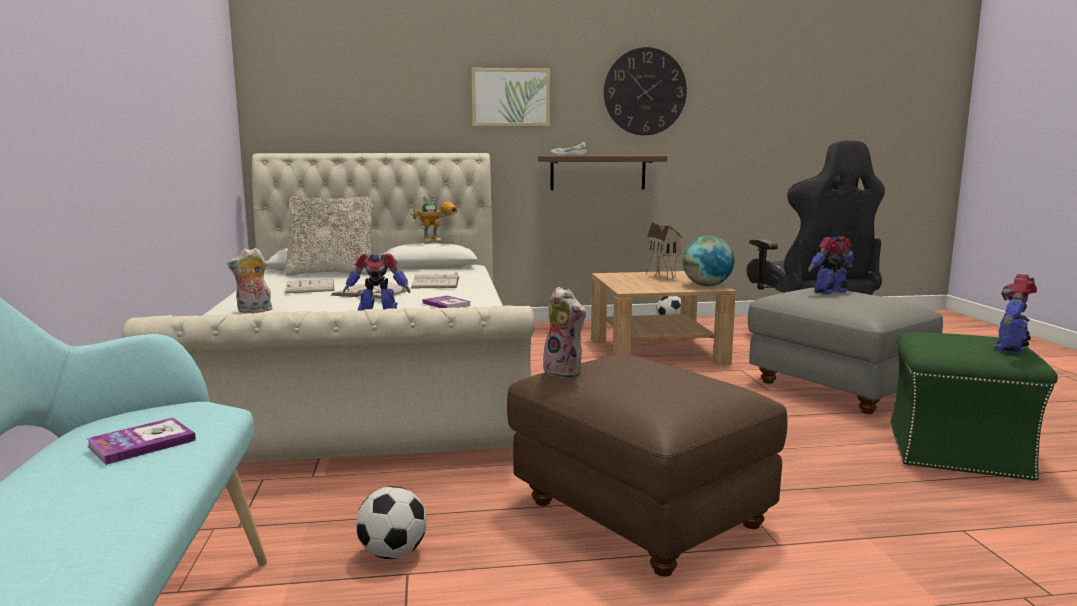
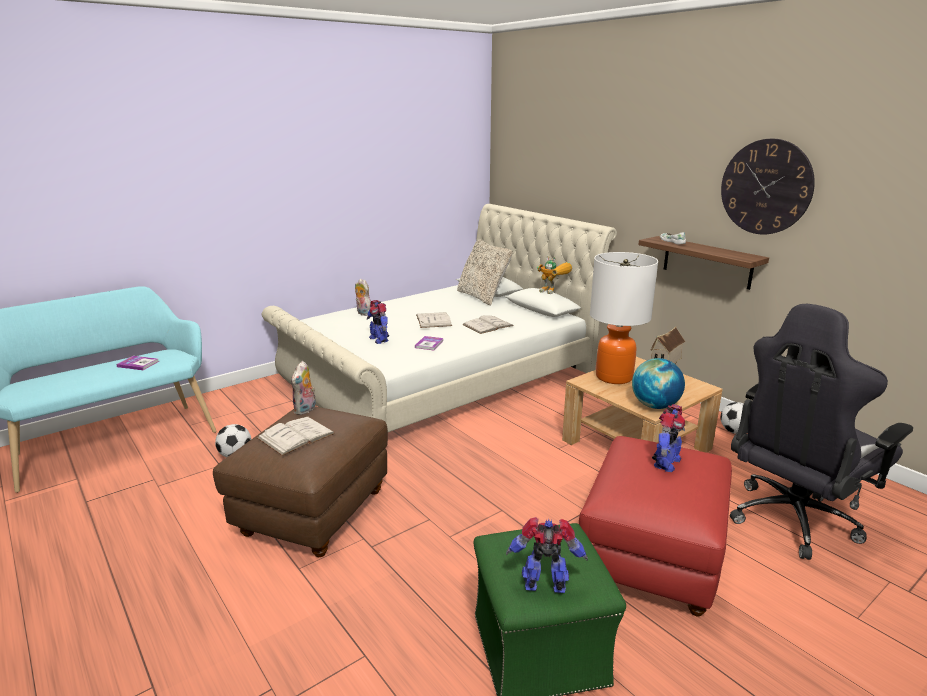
camera: 60 degrees right, 10 degrees up
white book [285,279,335,293] -> white book moved to [257,417,335,456]
picture [471,68,550,126] -> none
grey ottoman [748,287,943,414] -> red ottoman [579,436,732,616]
toy robot [808,236,854,294] -> toy robot turned 90 degrees clockwise [652,404,685,472]
none -> table lamp [590,252,658,384]

